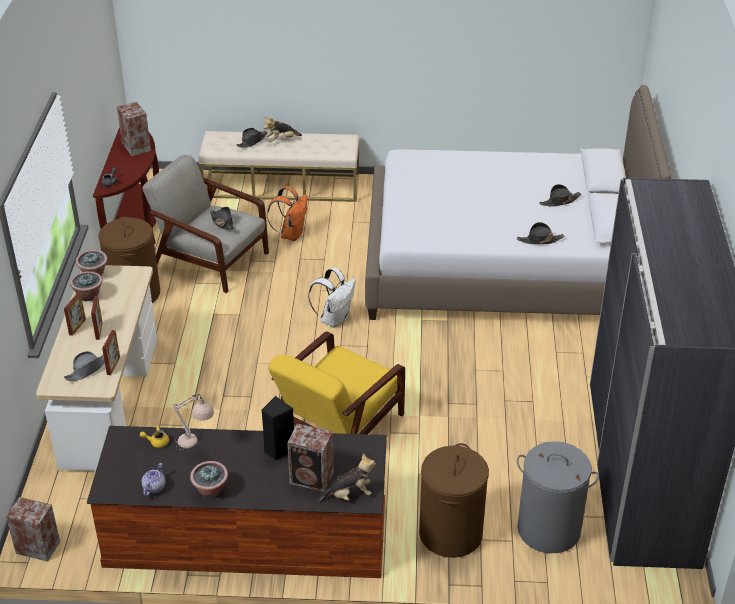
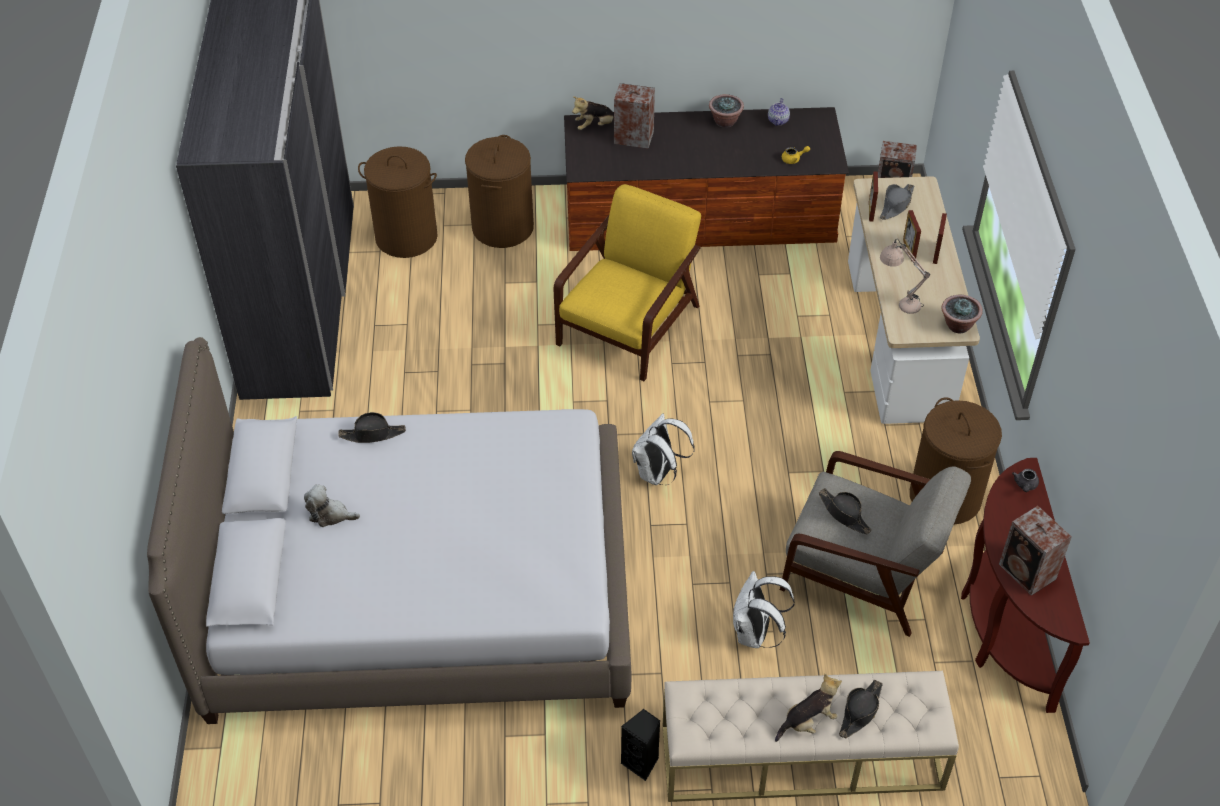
camera: 175 degrees right, 10 degrees up
potted plant [70,271,103,302] -> none
beige table lamp [173,394,214,451] -> beige table lamp moved to [880,239,930,314]
black speaker [262,396,294,461] -> black speaker moved to [621,709,660,781]
orange backpack [267,186,307,241] -> white backpack [733,571,795,648]
grey laundry basket [517,441,599,553] -> brown laundry basket [358,146,438,258]
black hat [539,184,581,207] -> plush toy [304,485,360,527]

